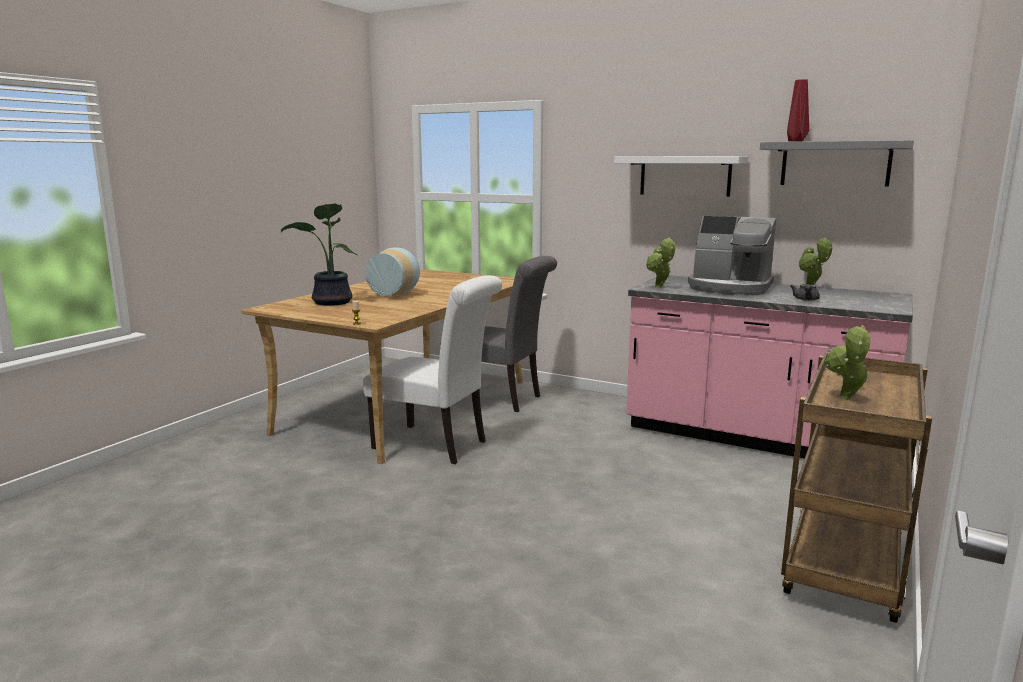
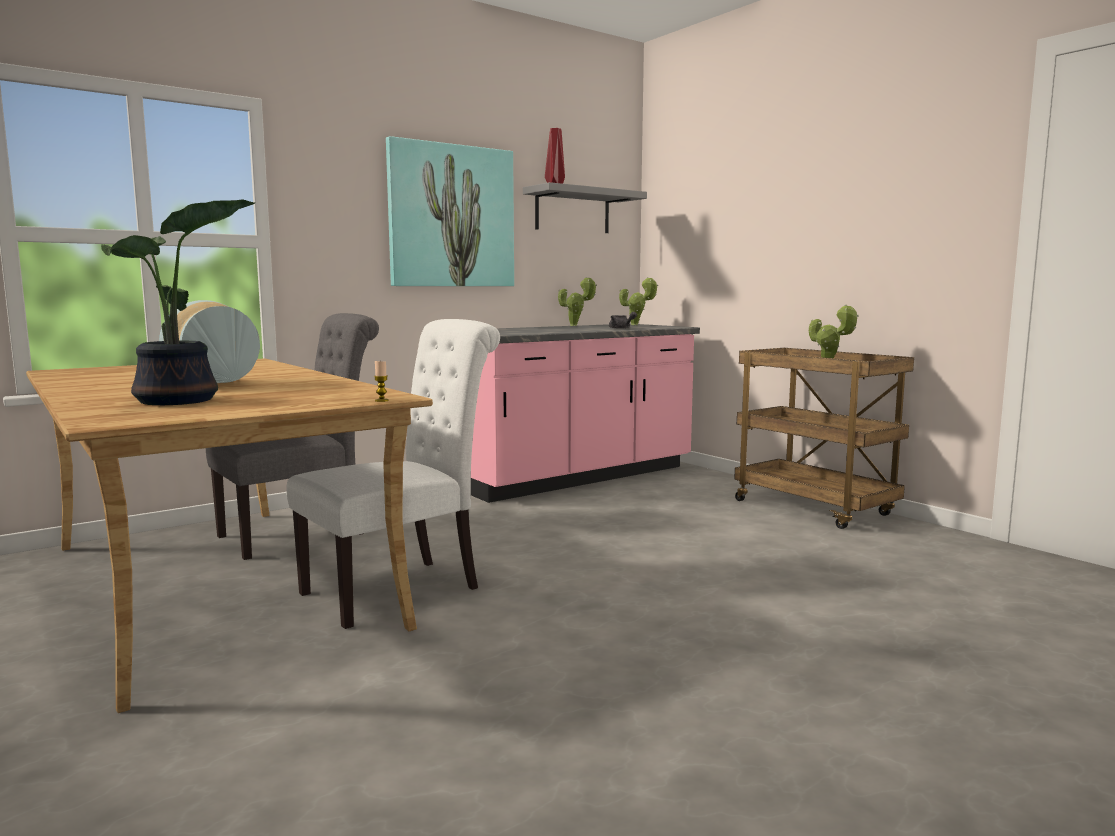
camera: 65 degrees left, 5 degrees down
white shelf [614,156,748,197] -> picture [386,136,514,286]
potted plant [646,237,676,288] -> potted plant moved to [619,277,658,325]
coffee machine [688,216,776,295] -> none

